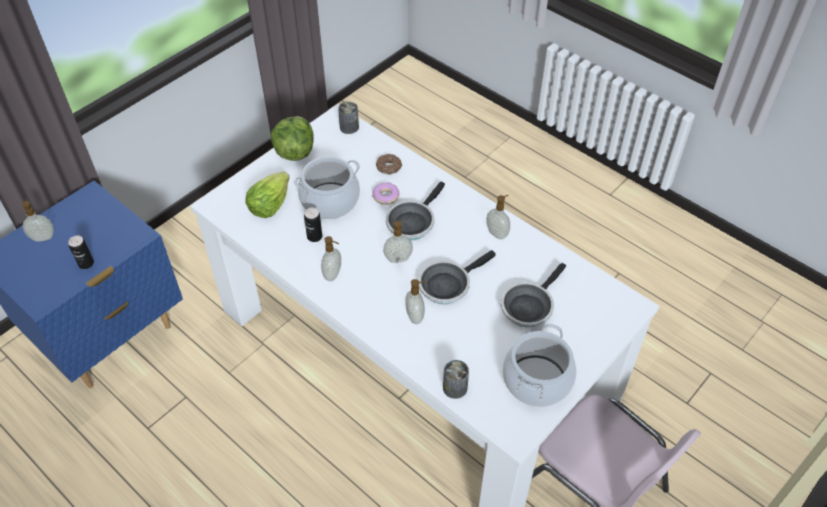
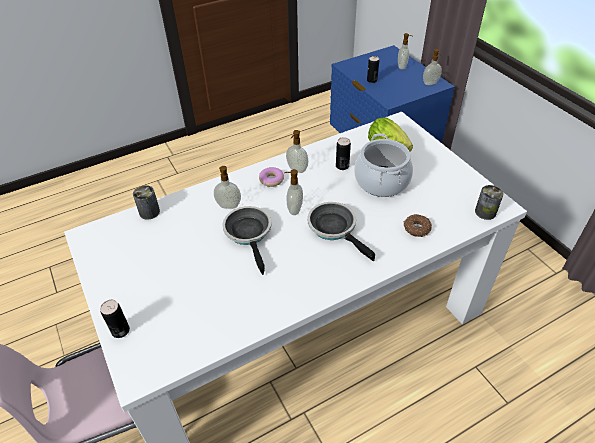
camera: 110 degrees right, 5 degrees down
lettuce [270,116,314,161] -> none
donut [372,183,400,205] -> donut moved to [259,167,284,187]
soap dispenser [486,195,510,239] -> soap dispenser moved to [423,49,442,85]
frying pan [501,263,566,327] -> none
cooking pot [503,324,576,407] -> none
none -> can [100,300,130,338]

